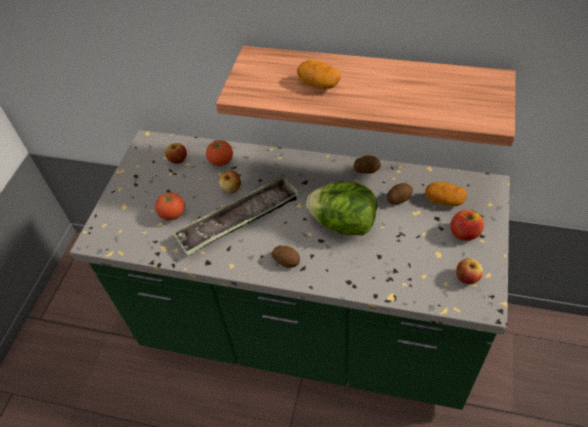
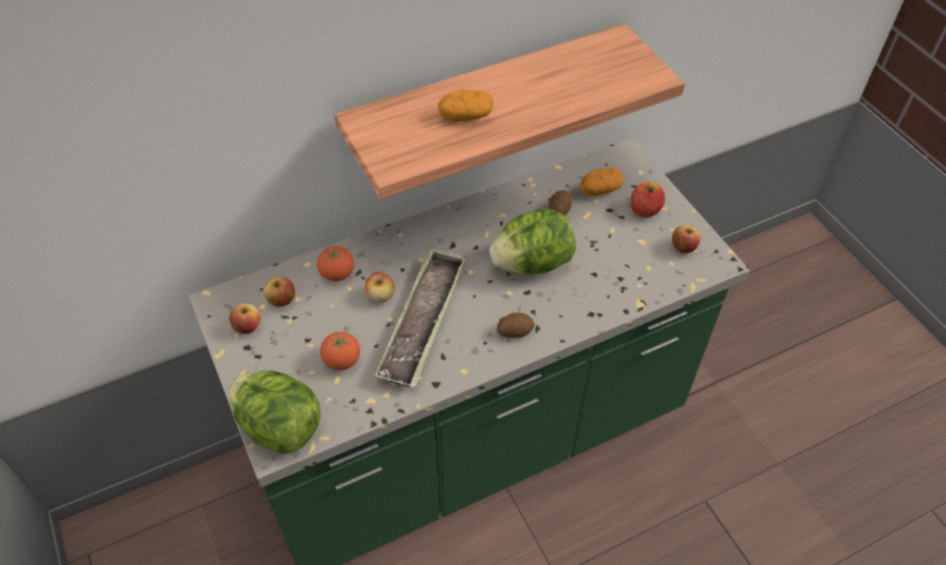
camera: 45 degrees left, 0 degrees up
potato [353,155,381,174] -> none
none -> apple [229,303,261,334]
none -> lettuce [229,371,321,454]

